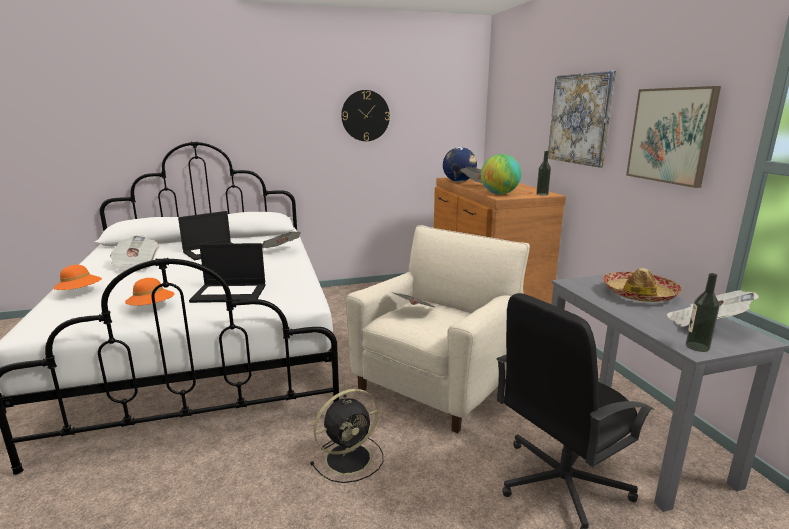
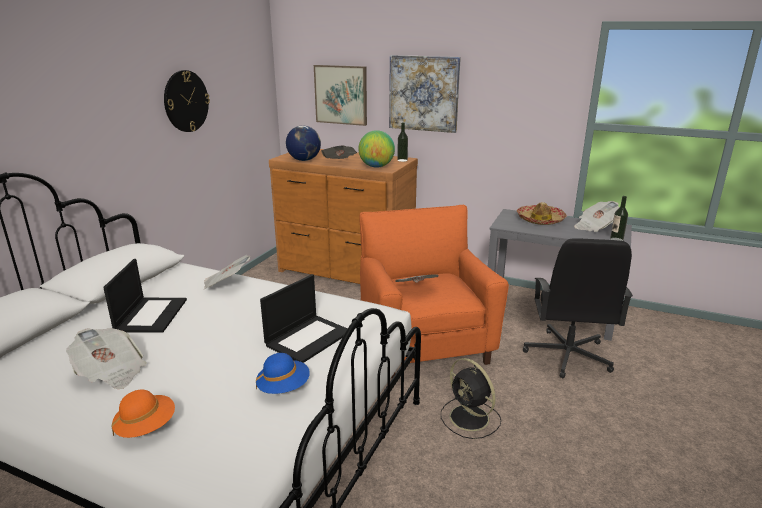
camera: 50 degrees left, 5 degrees up
orange hat [125,278,174,306] -> blue hat [256,353,310,394]
black fan [310,389,383,483] -> black fan turned 135 degrees clockwise [441,358,501,439]
beige armchair [346,225,530,433] -> orange armchair [359,205,509,379]
picture [626,86,721,188] -> picture moved to [314,65,367,126]

